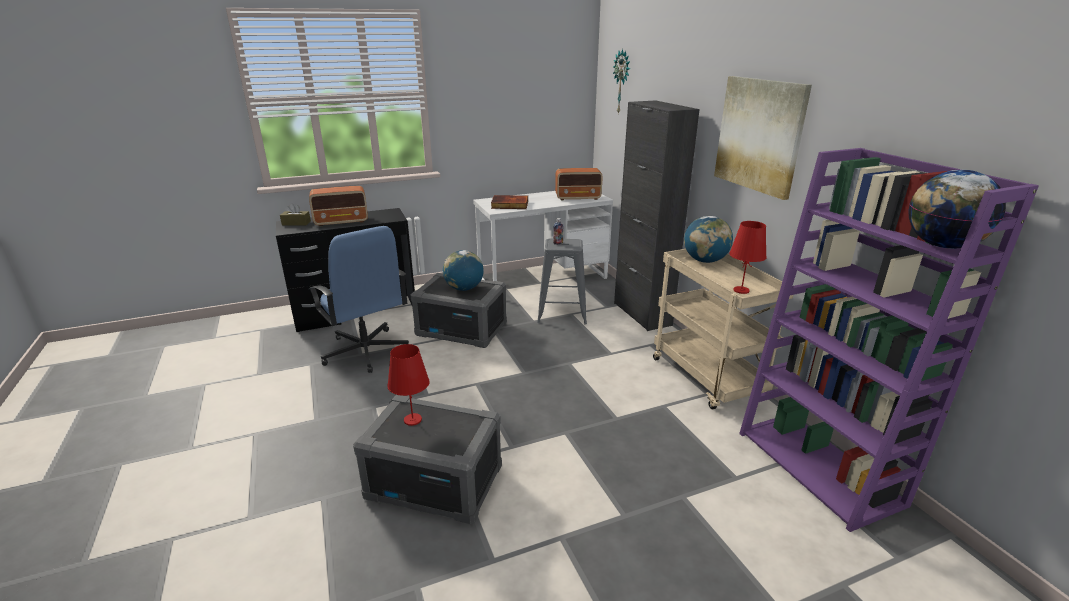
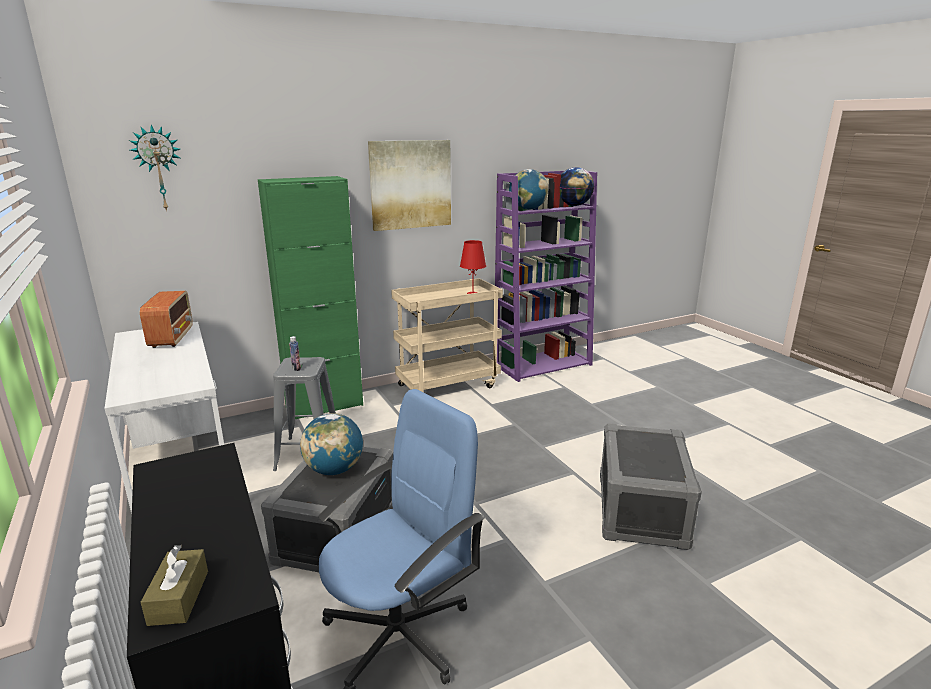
camera: 95 degrees left, 5 degrees down
radio [309,186,368,227] -> none
red table lamp [387,344,430,426] -> none
book [491,195,528,209] -> none
black cabinet [614,100,700,331] -> green cabinet [258,176,363,419]
globe [684,216,733,263] -> globe moved to [509,169,548,210]

